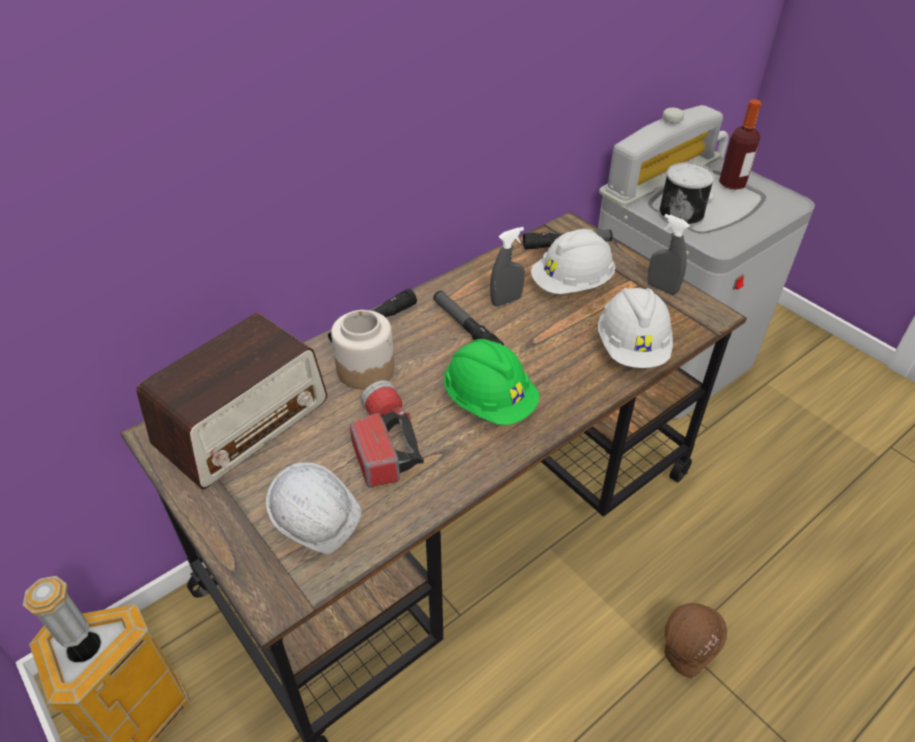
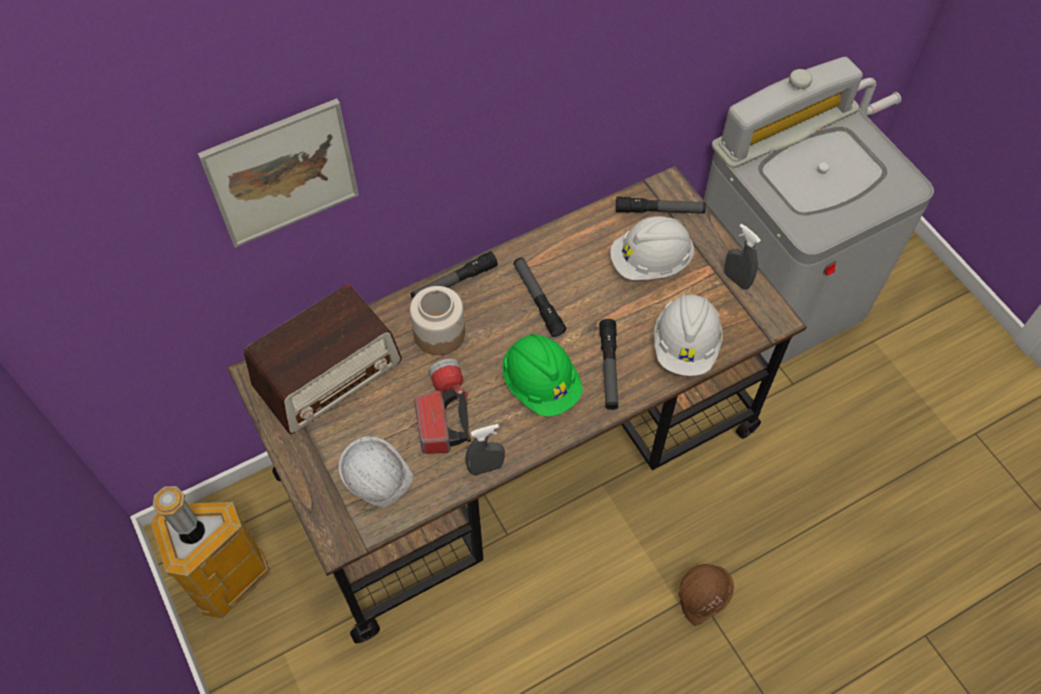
camera: 10 degrees right, 15 degrees up
grey spray bottle [490,227,525,306] -> grey spray bottle moved to [466,424,505,476]
can [659,162,715,227] -> none
bottle [719,99,762,190] -> none
none -> picture [198,98,359,248]
none -> flashlight [599,319,618,410]

